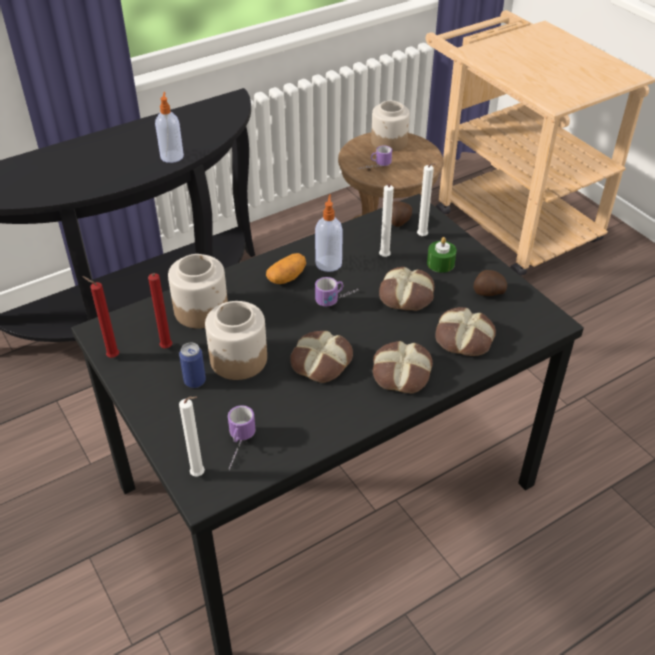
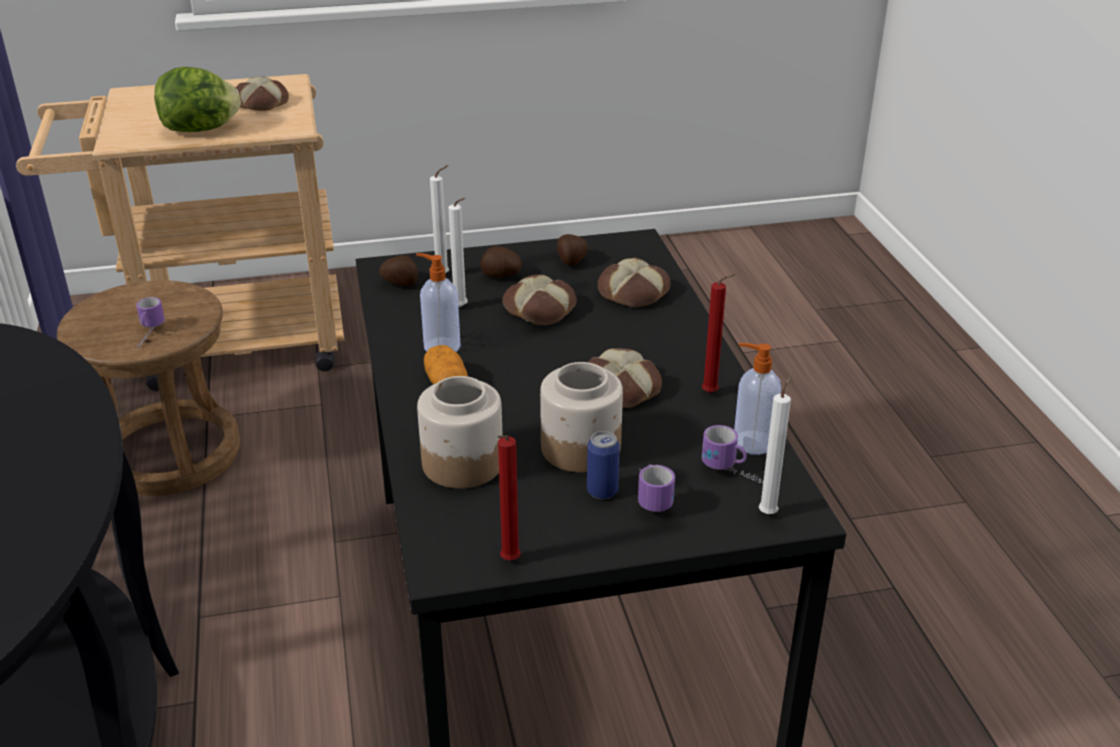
camera: 70 degrees left, 10 degrees down
red candle [148,273,173,348] -> red candle moved to [702,274,736,393]
soap dispenser [155,92,184,163] -> soap dispenser moved to [734,343,781,455]
mug [315,277,359,307] -> mug moved to [638,464,675,512]
jar [371,101,410,152] -> none
bread [373,341,433,393] -> bread moved to [236,76,289,111]
green candle [427,237,457,273] -> potato [480,246,522,278]
none -> lettuce [154,67,241,132]

